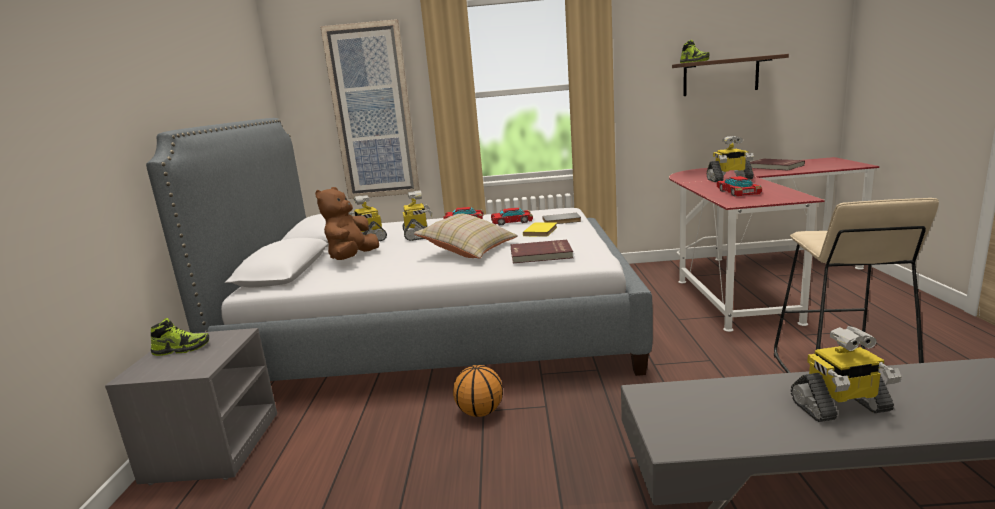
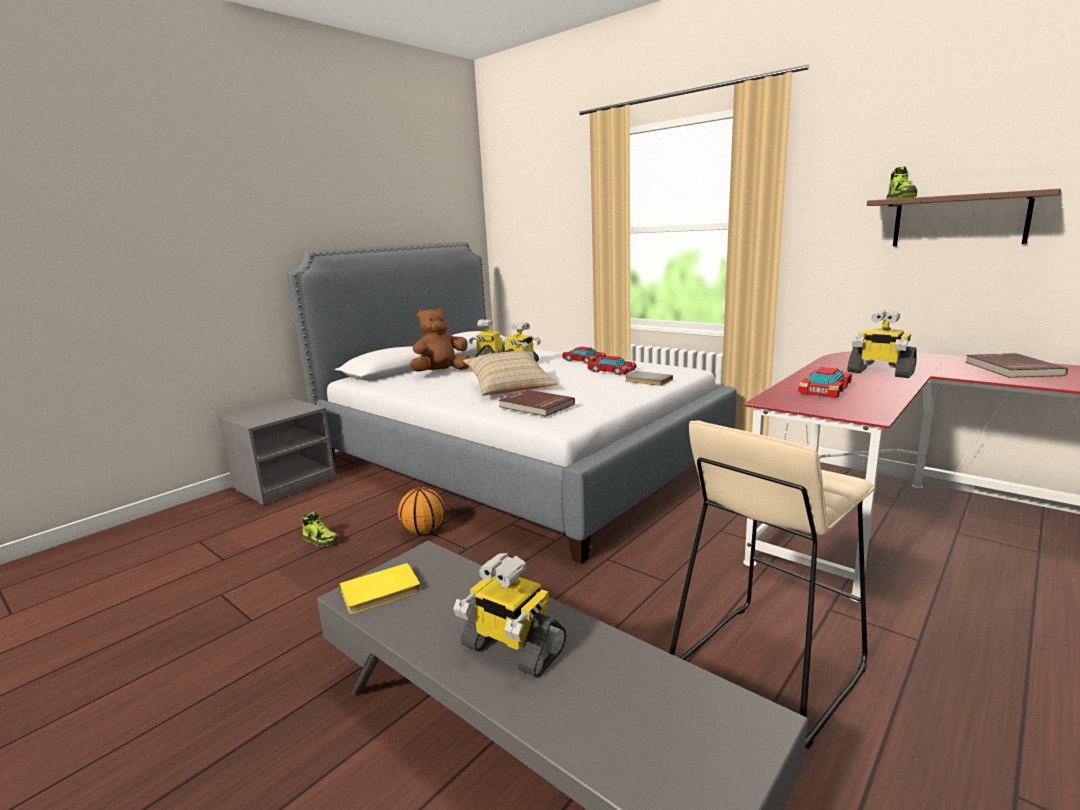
camera: 40 degrees right, 0 degrees up
shoe [151,318,209,356] -> shoe moved to [302,511,340,547]
picture [320,19,420,199] -> none
yellow book [523,222,557,237] -> yellow book moved to [339,563,421,614]

